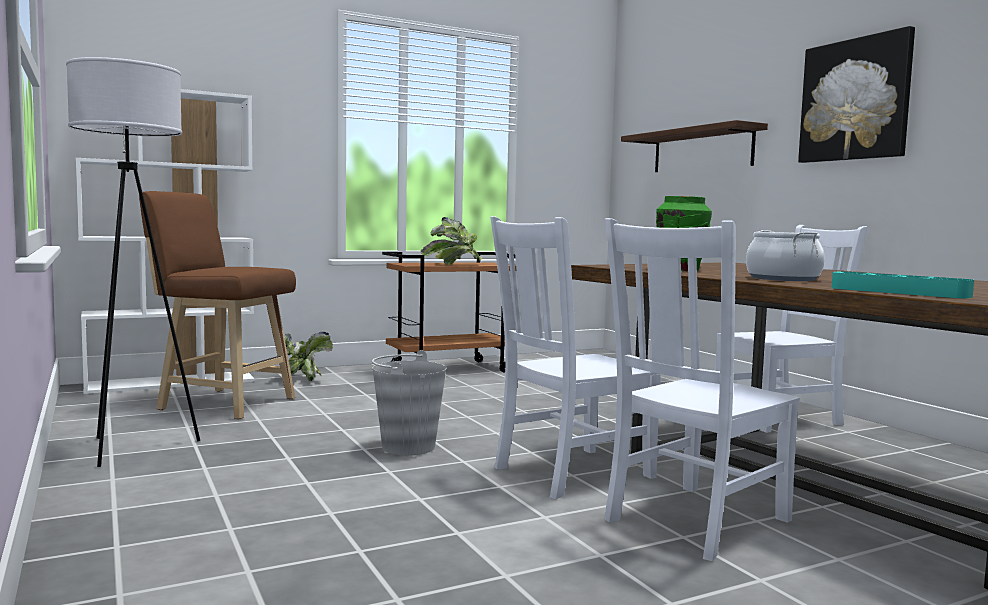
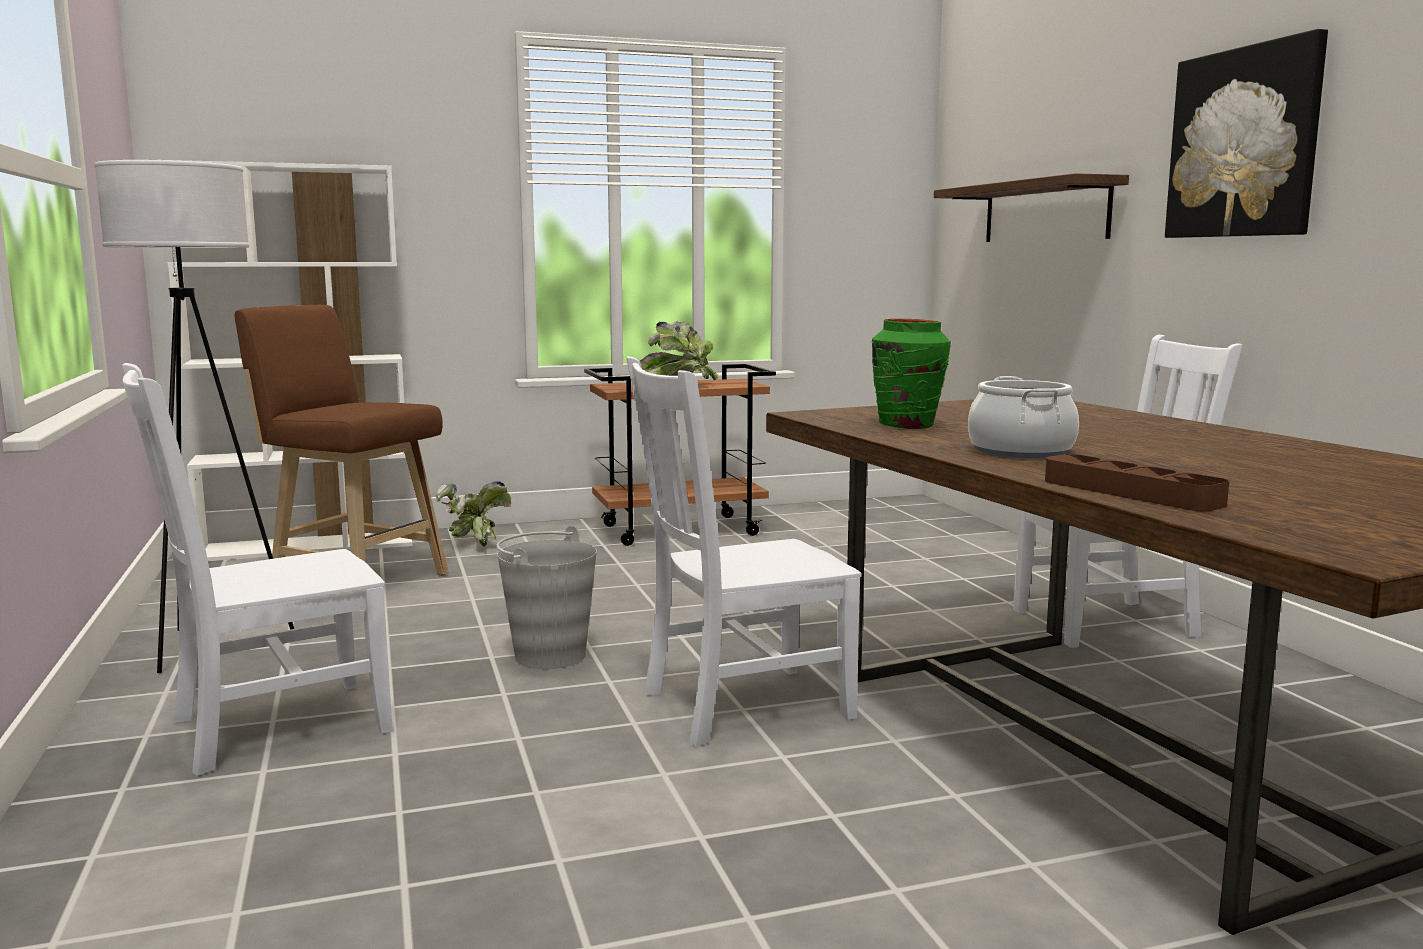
camera: 10 degrees right, 5 degrees up
white chair [604,218,800,561] -> white chair moved to [122,363,393,776]
turquoise tray [832,271,974,298] -> brown tray [1045,454,1229,511]

